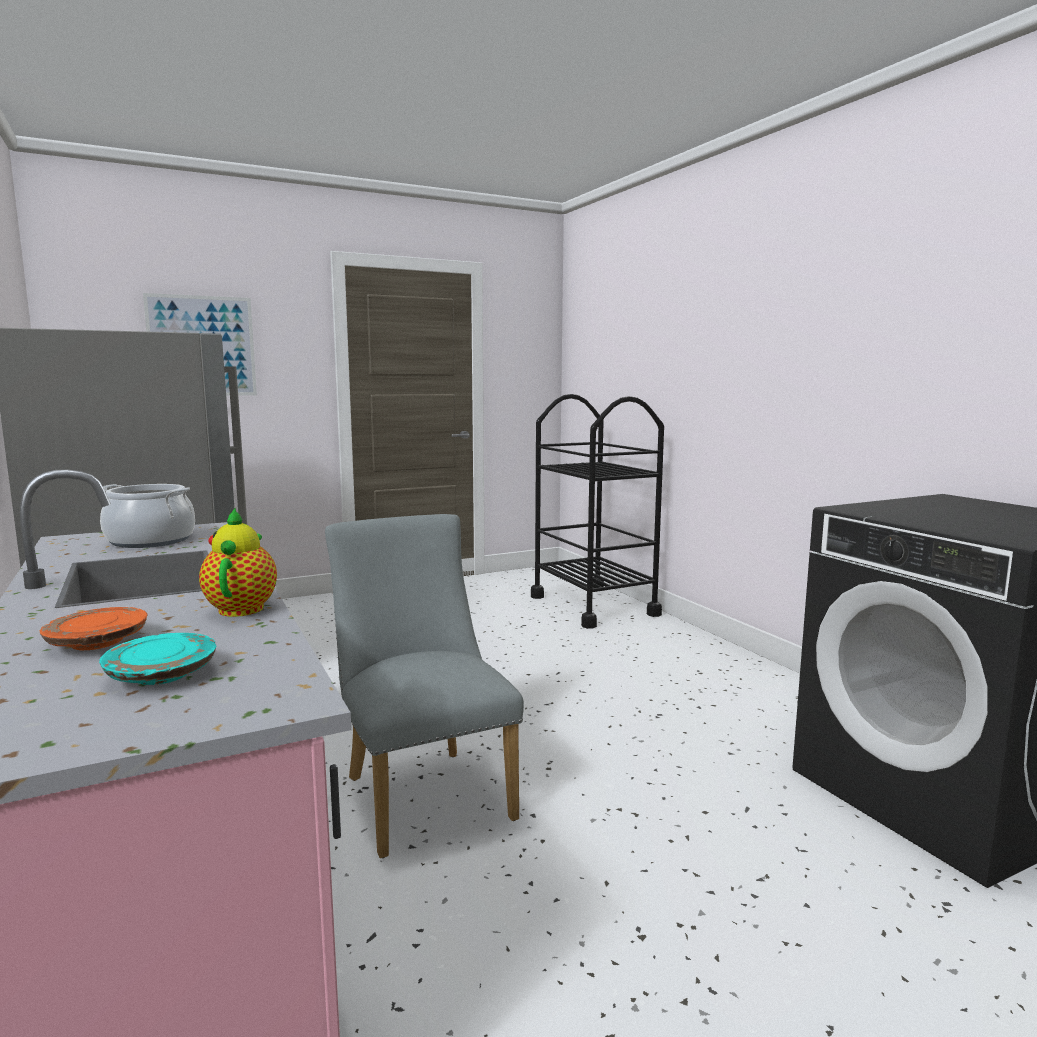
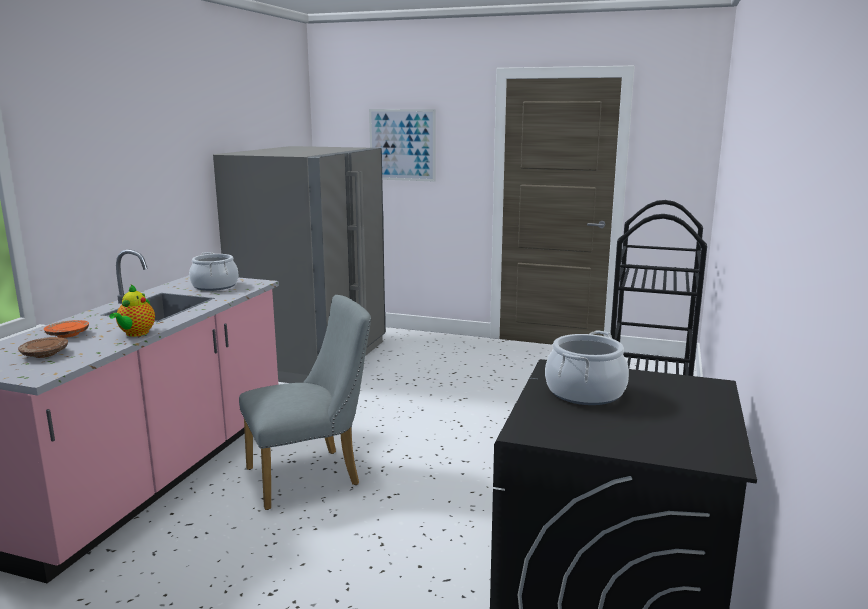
camera: 45 degrees right, 5 degrees up
turquoise plate [99,633,216,685] -> brown plate [18,337,68,358]
teapot [199,508,277,617] -> teapot turned 150 degrees clockwise [109,285,155,337]
grey chair [325,514,524,858] -> grey chair turned 45 degrees clockwise [239,295,371,510]
none -> cooking pot [545,330,629,405]

